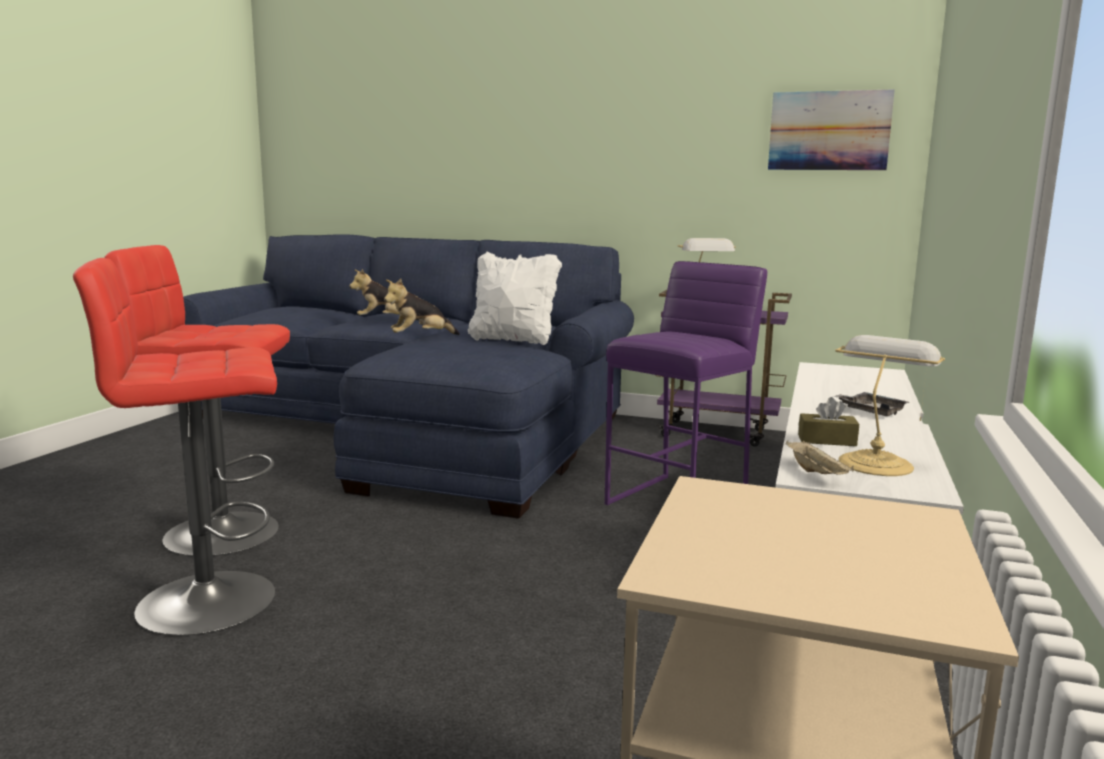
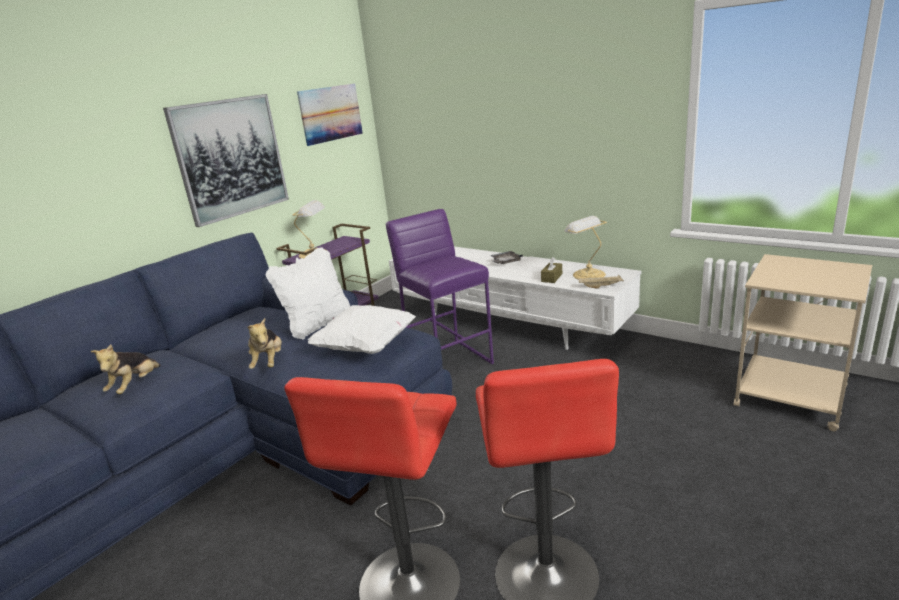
camera: 70 degrees left, 10 degrees up
none -> picture [163,94,289,227]
none -> white pillow [308,305,416,354]

